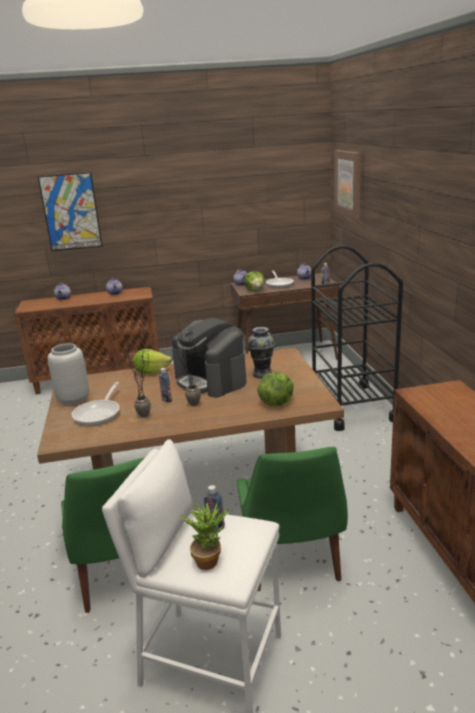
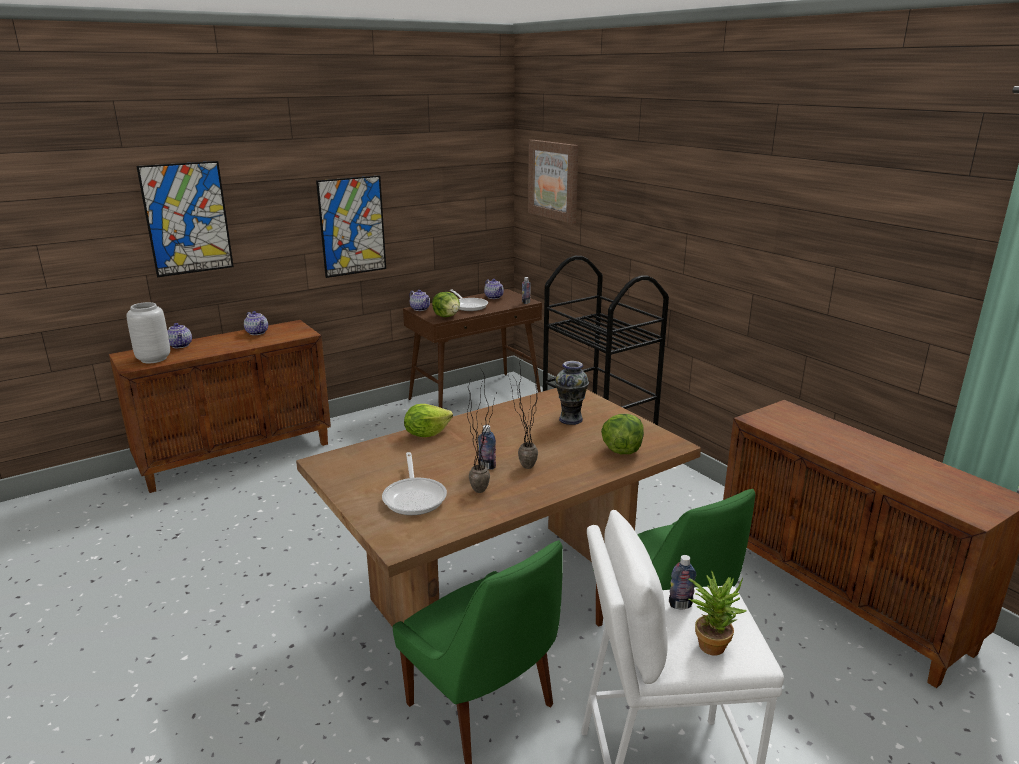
camera: 25 degrees left, 0 degrees up
grey vase [48,343,89,405] -> grey vase moved to [127,302,170,364]
coffee machine [172,318,247,397] -> none
none -> picture [316,175,386,278]

